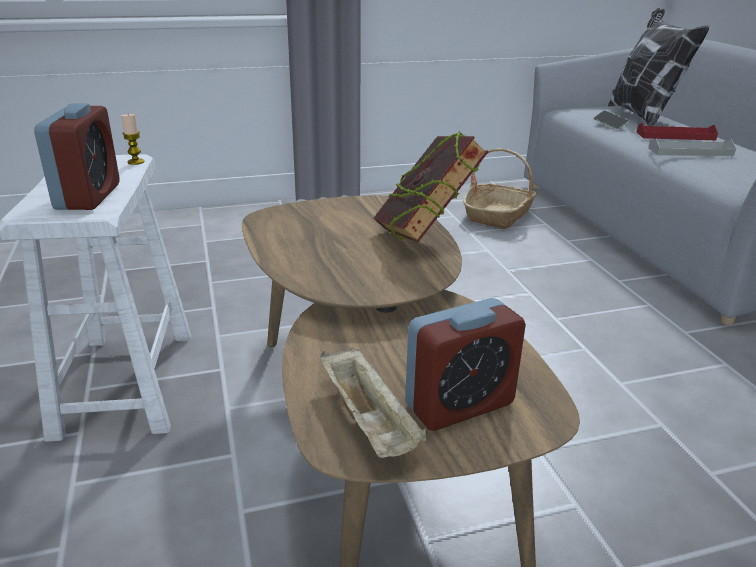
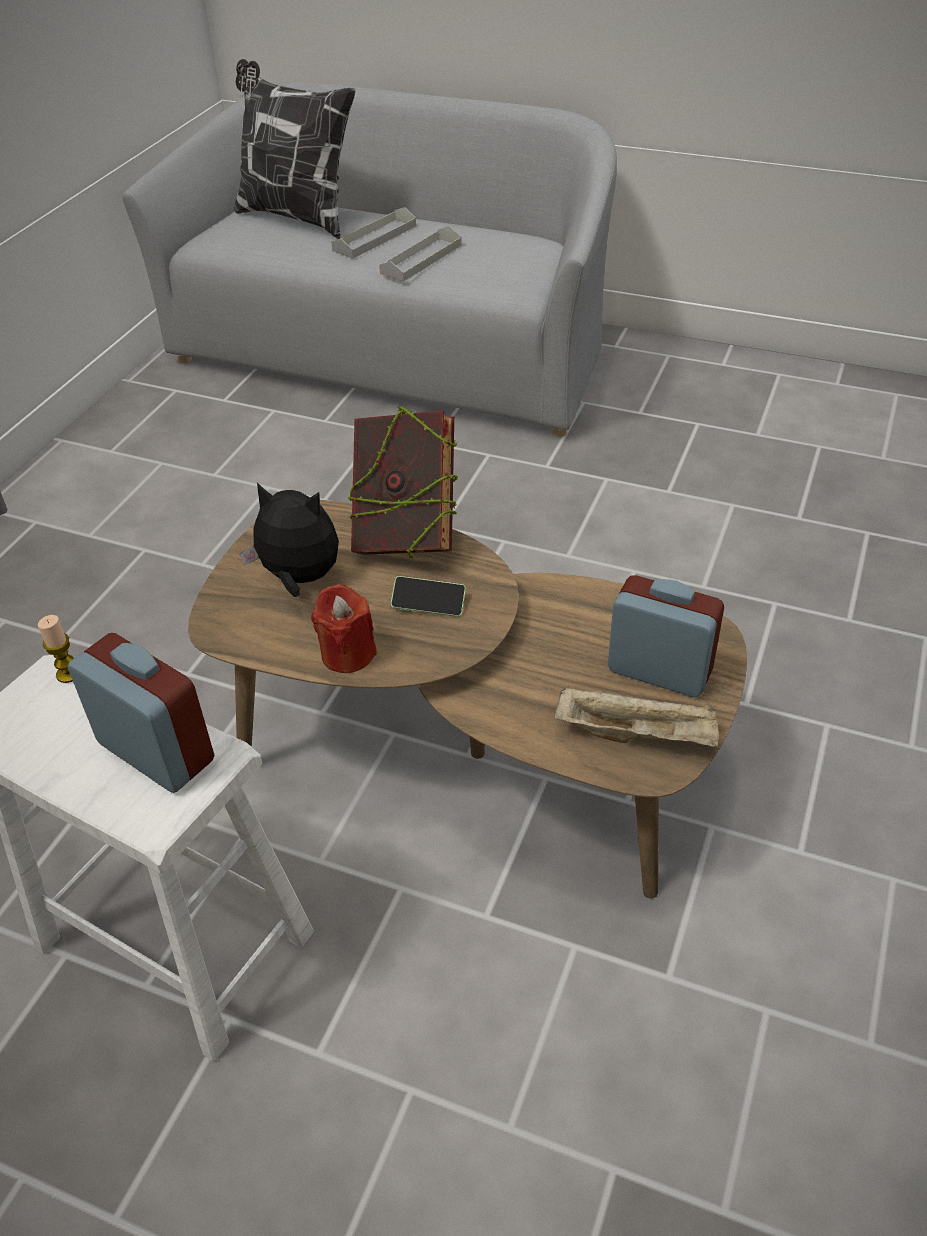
camera: 50 degrees left, 15 degrees up
alarm clock [405,298,526,431] -> alarm clock turned 75 degrees counterclockwise [608,575,724,697]
basket [463,148,537,229] -> none
phone [593,110,629,129] -> phone moved to [391,576,466,617]
red tray [637,123,718,140] -> grey tray [331,207,416,259]
none -> plush toy [240,483,339,597]
none -> red candle [311,584,377,673]

